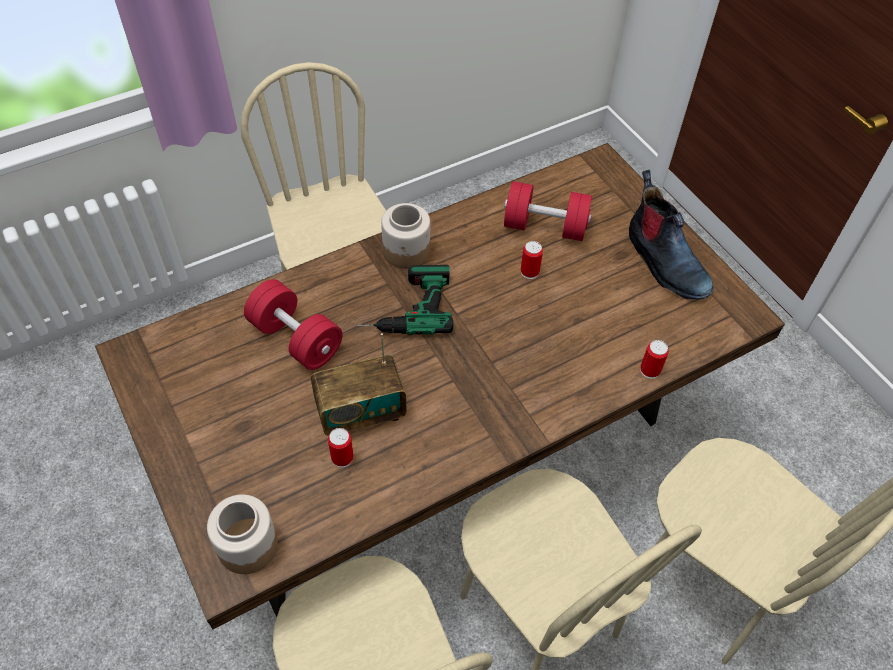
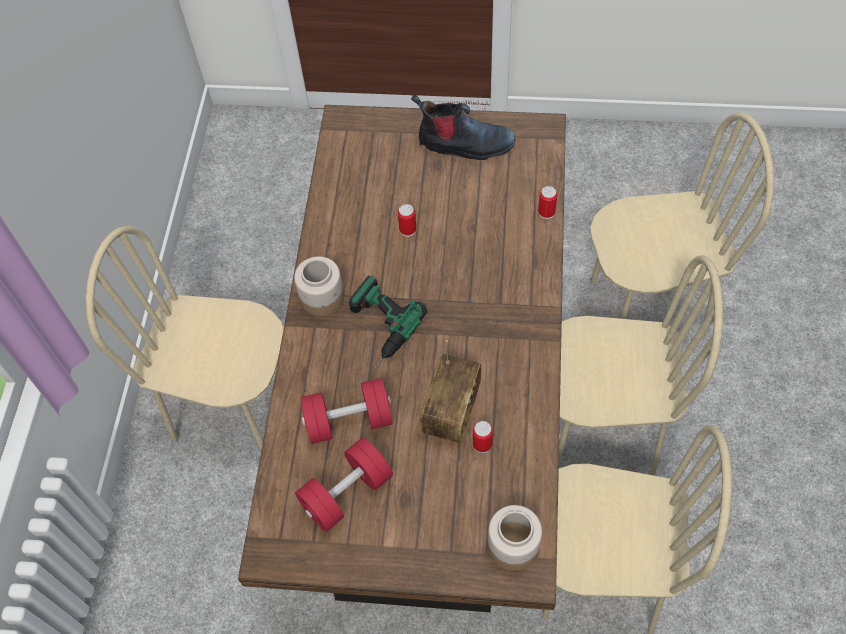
camera: 50 degrees left, 5 degrees up
red dumbbell [504,181,592,241] -> red dumbbell moved to [295,438,393,532]

